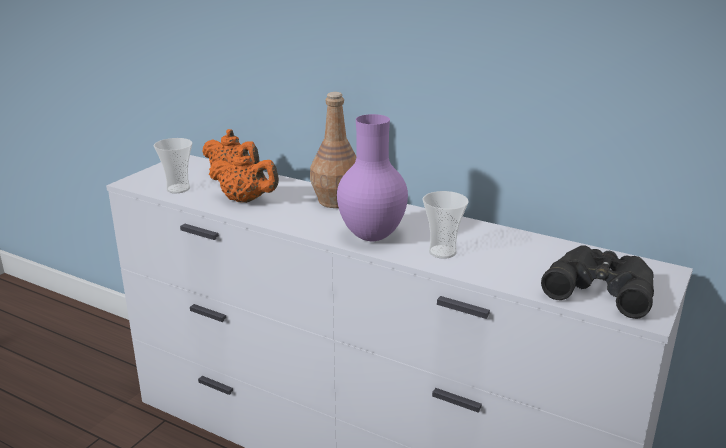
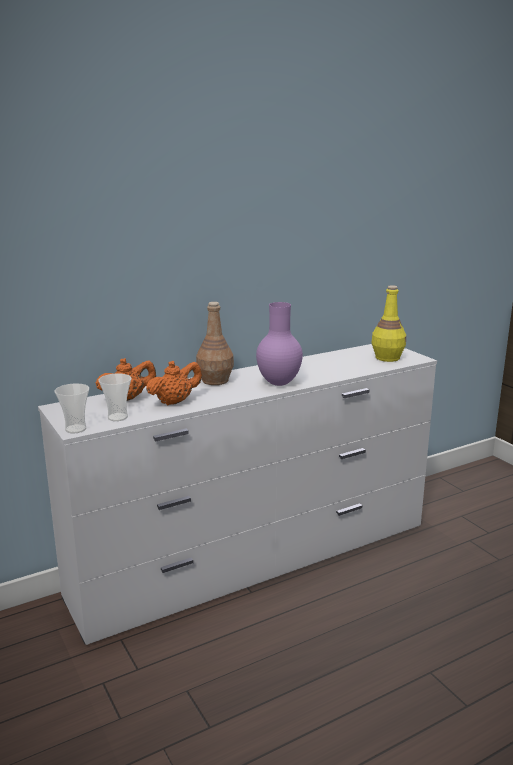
camera: 60 degrees left, 5 degrees down
cup [422,191,469,259] -> cup moved to [55,384,89,433]
black binoculars [541,245,654,319] -> yellow bottle [371,285,406,362]

